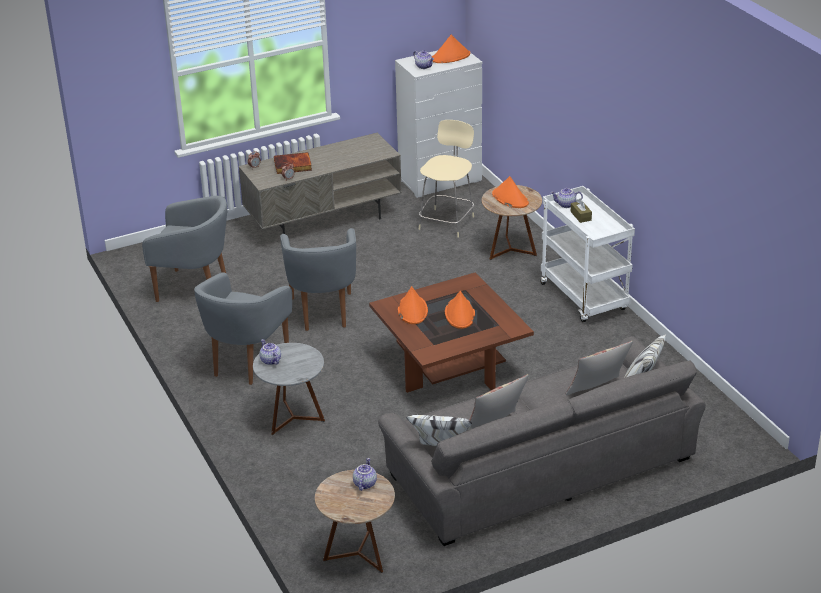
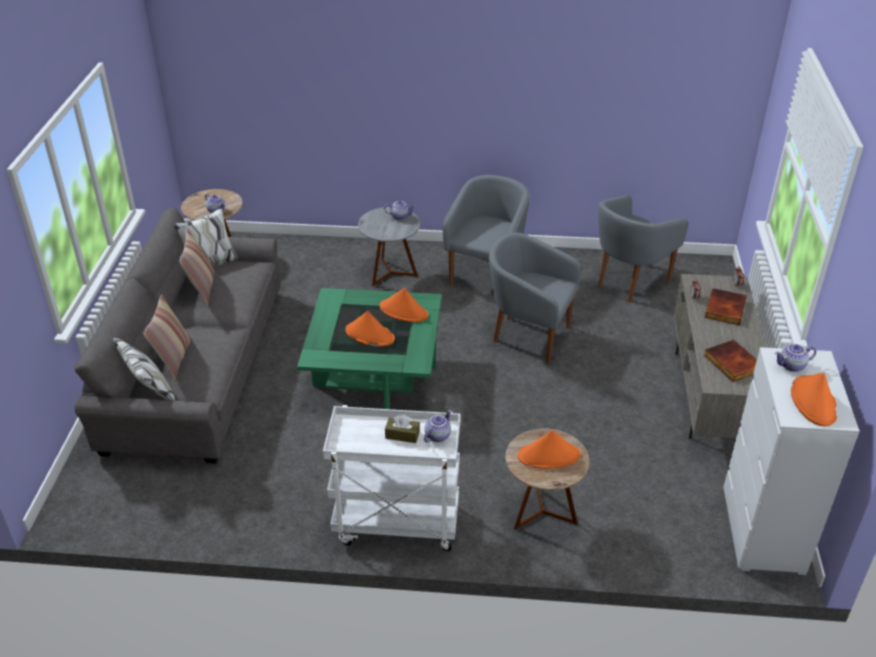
camera: 120 degrees right, 5 degrees up
grey armchair [194,273,292,385] -> grey armchair turned 60 degrees clockwise [443,175,529,285]
brown coffee table [369,272,534,393] -> green coffee table [297,288,442,409]
beige stool [419,120,474,238] -> none
none -> book [704,340,757,382]

